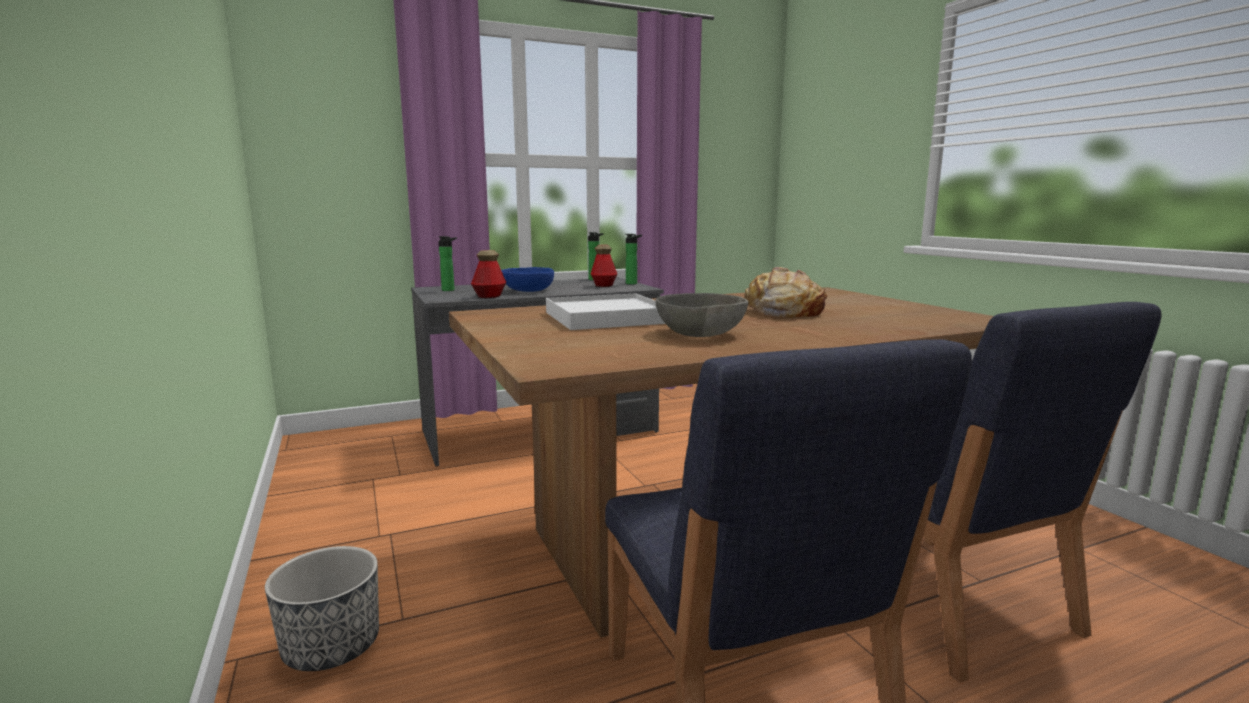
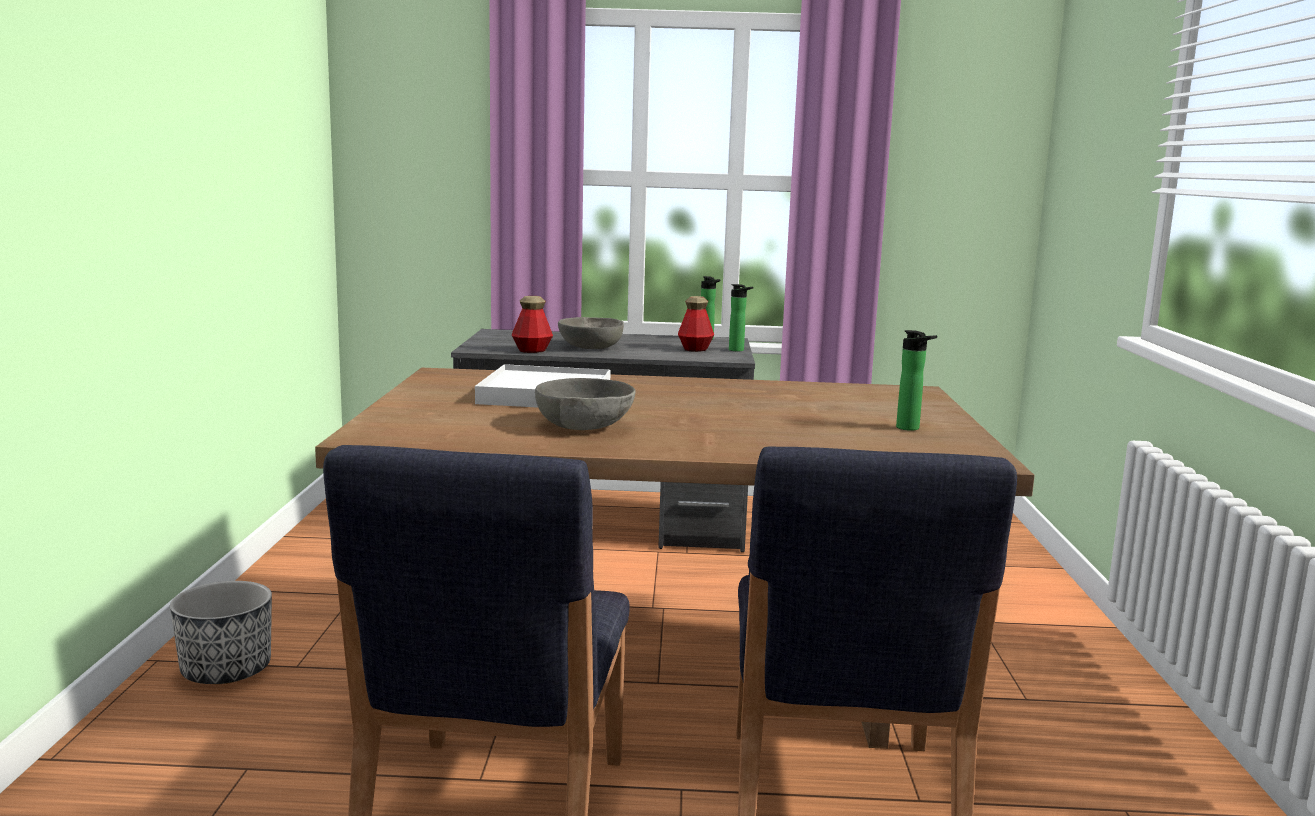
camera: 25 degrees right, 0 degrees up
bottle [439,236,457,291] -> bottle moved to [896,330,937,431]
blue bowl [501,267,554,292] -> grey bowl [558,317,624,349]
bread [745,267,827,318] -> none

